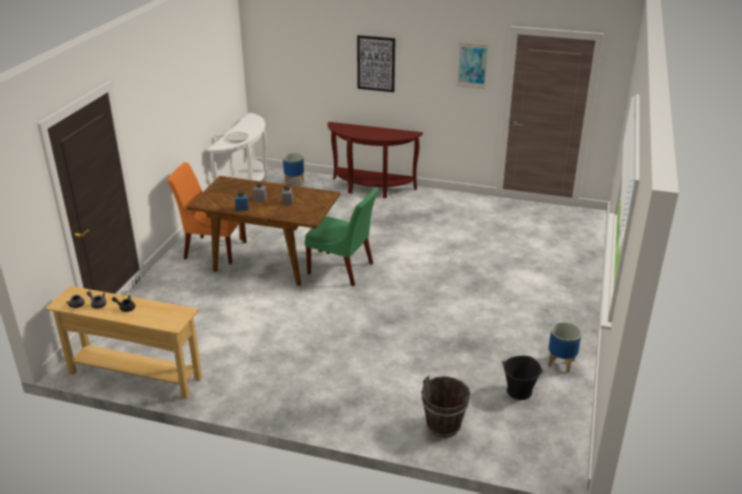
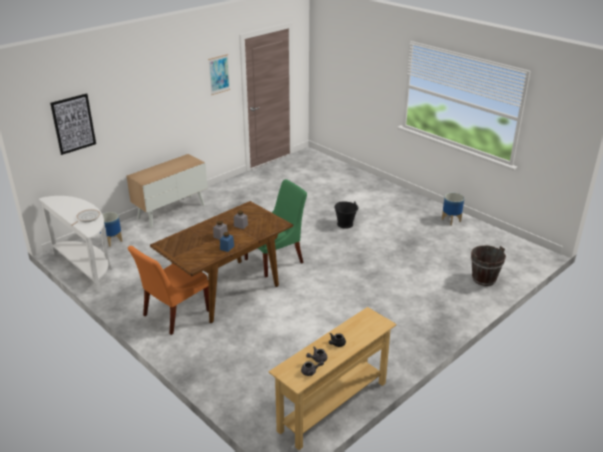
camera: 60 degrees left, 0 degrees up
brown console table [327,122,423,198] -> cabinet [127,154,208,228]
picture [357,35,395,92] -> picture moved to [50,93,96,155]
black bucket [502,356,543,400] -> black bucket moved to [334,201,358,229]

